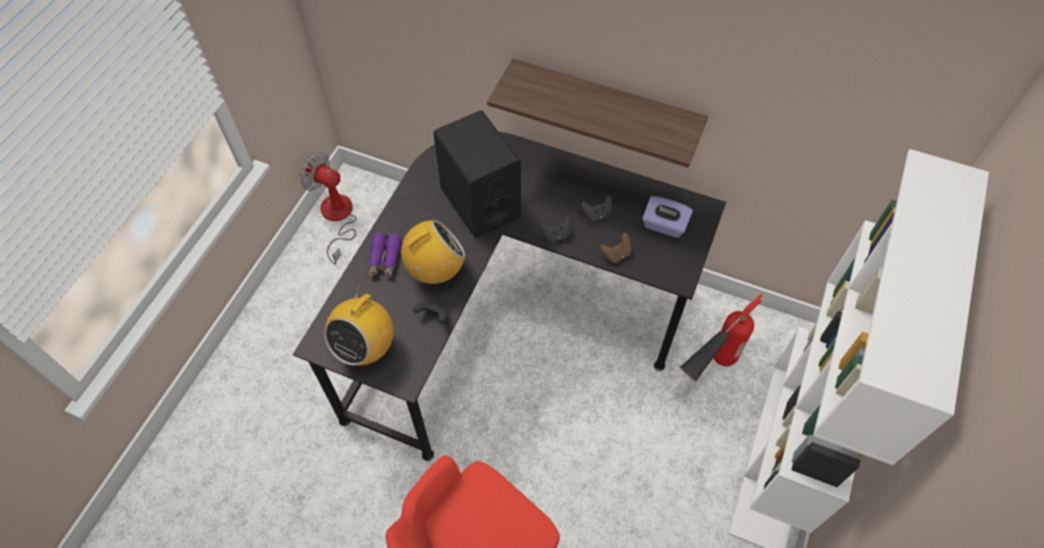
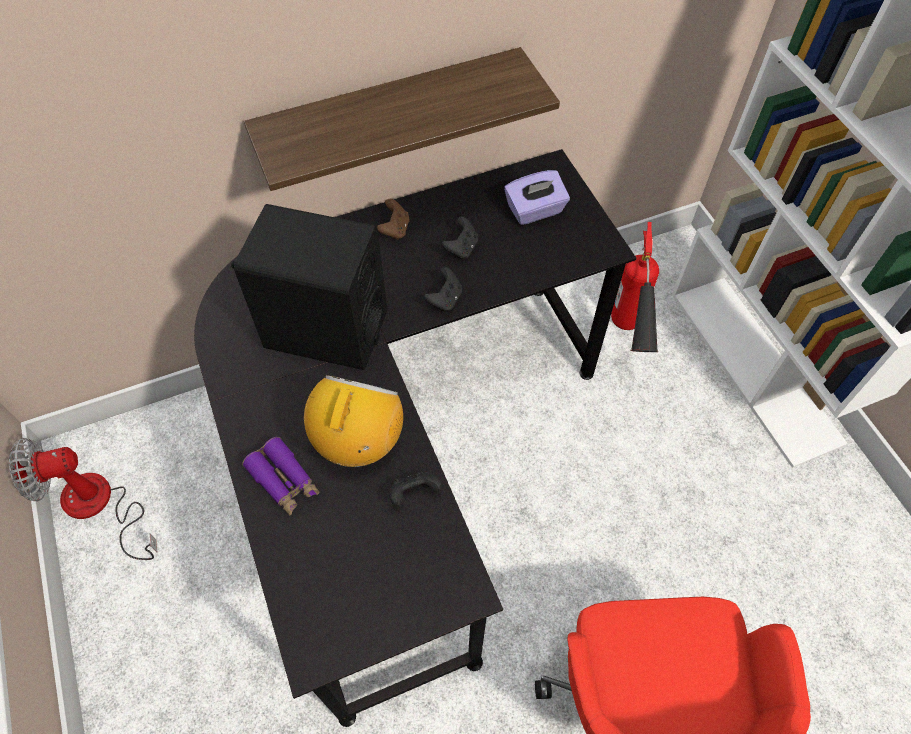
camera: 45 degrees left, 0 degrees up
radio [324,283,394,365] -> none
brown game controller [600,233,631,263] -> brown game controller moved to [377,199,410,240]

